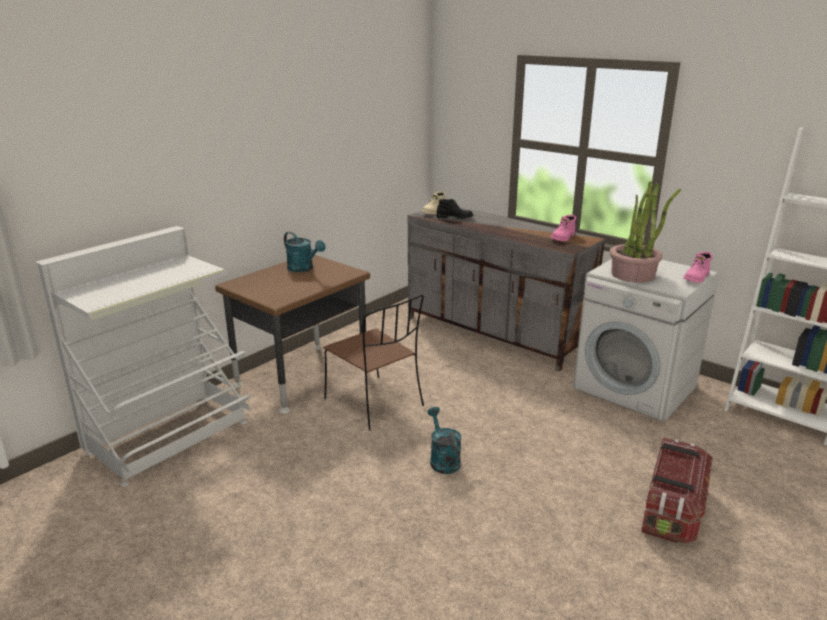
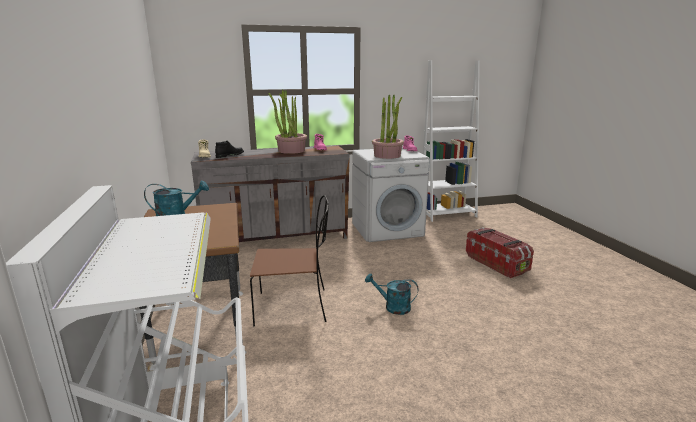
camera: 55 degrees left, 5 degrees down
none -> potted plant [268,89,307,154]

